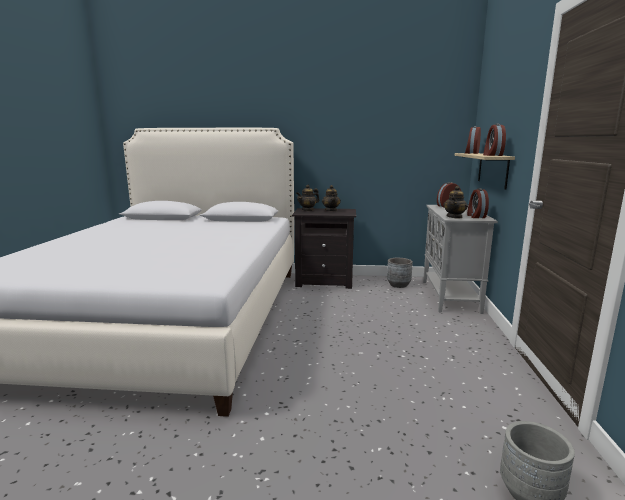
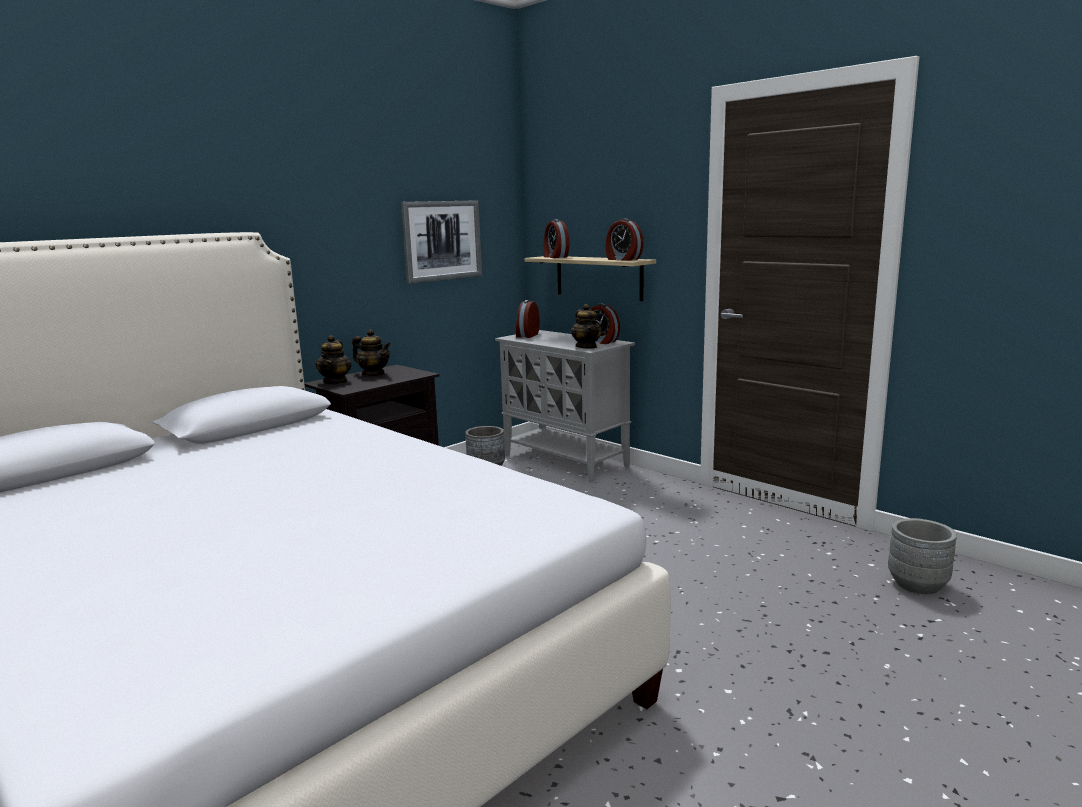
camera: 50 degrees left, 0 degrees up
none -> picture [401,200,482,284]

